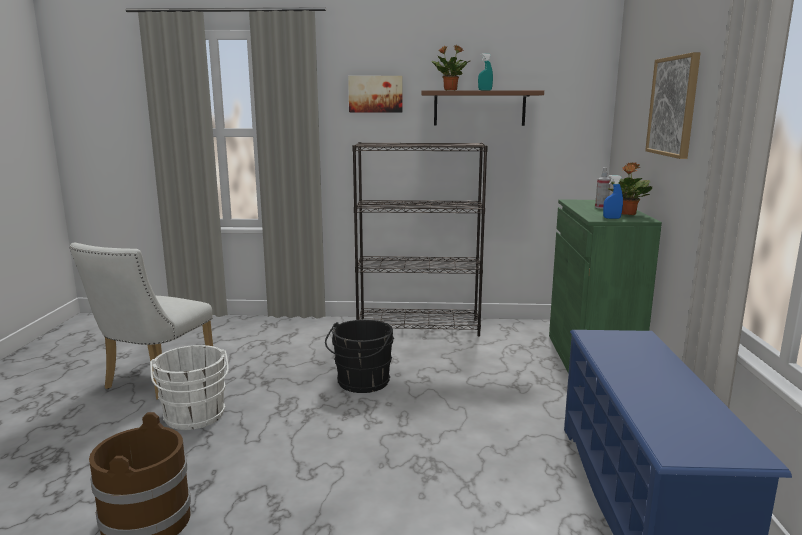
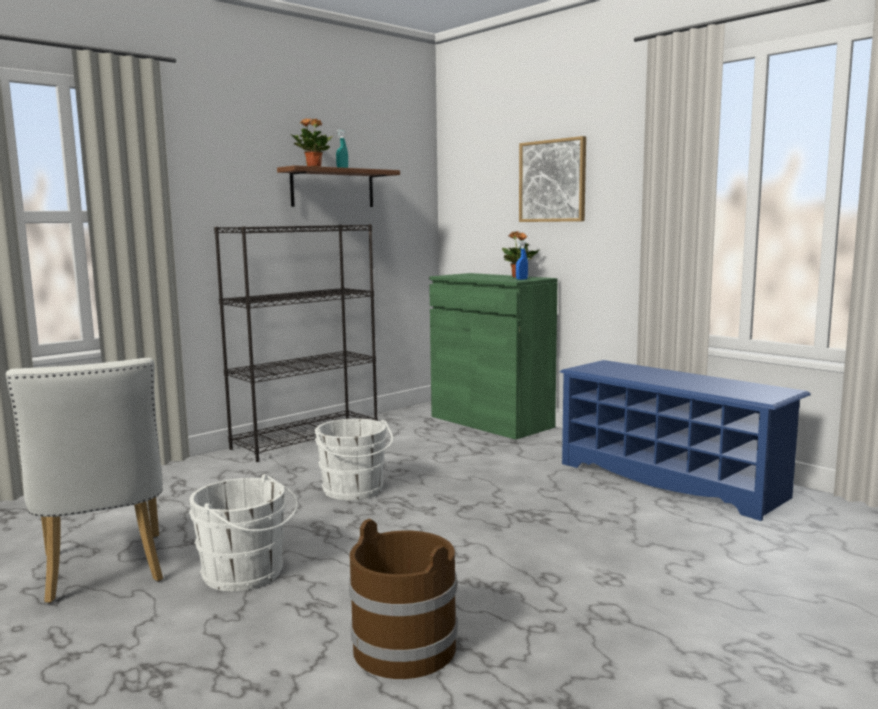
camera: 45 degrees left, 5 degrees down
black bucket [325,320,394,393] -> white bucket [315,419,393,500]
picture [348,76,403,112] -> none
spray bottle [595,167,611,209] -> none

